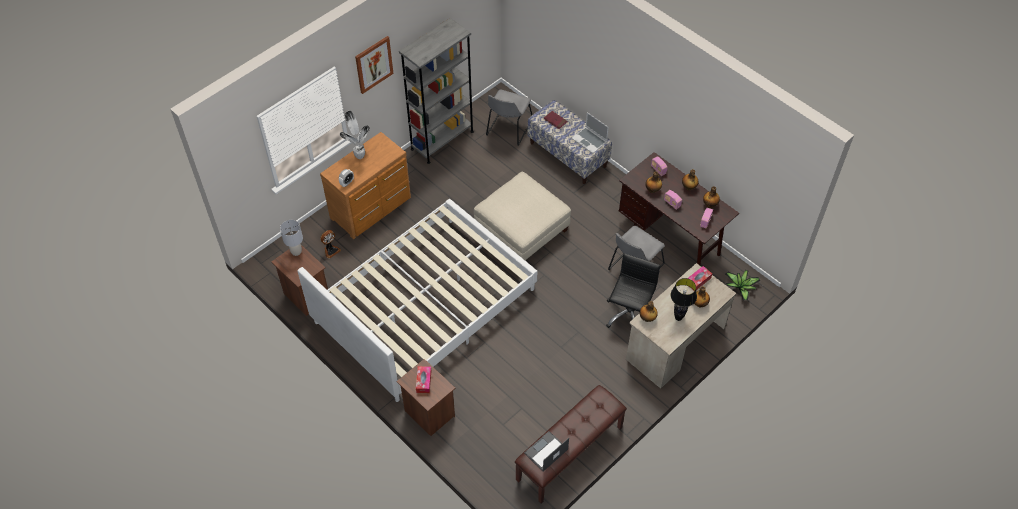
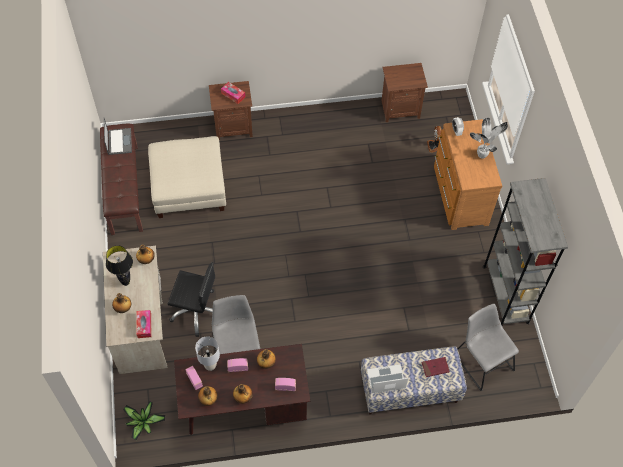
camera: 125 degrees right, 5 degrees up
grey table lamp [280,220,303,256] -> grey table lamp moved to [195,336,220,371]
white bed [297,199,537,402] -> none
picture [355,36,394,94] -> none
beige ottoman [474,172,571,261] -> beige ottoman moved to [148,136,226,218]
black office chair [606,253,661,328] -> black office chair turned 45 degrees counterclockwise [168,262,215,337]

